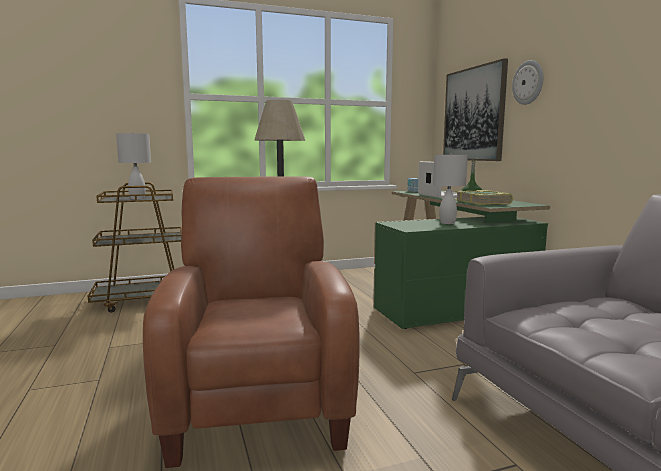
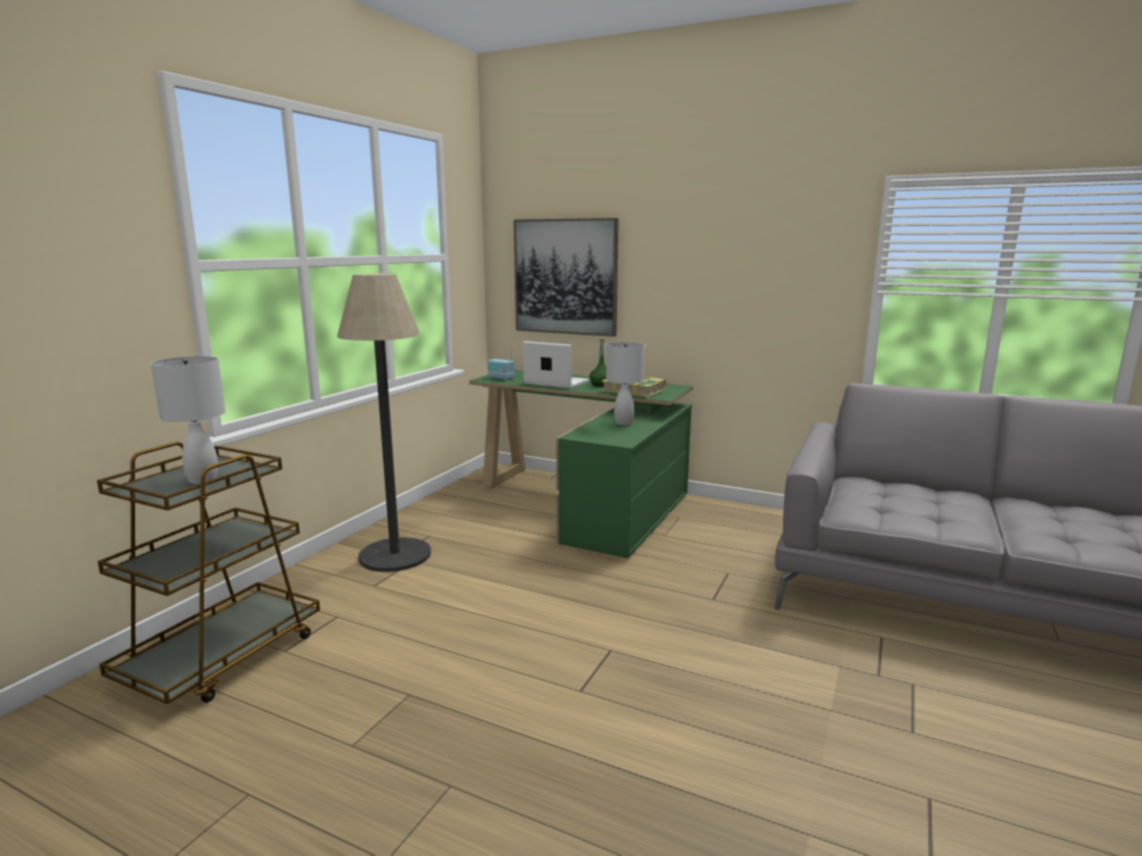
camera: 45 degrees left, 5 degrees up
brown armchair [143,176,360,468] -> none
wall clock [512,60,543,105] -> none

